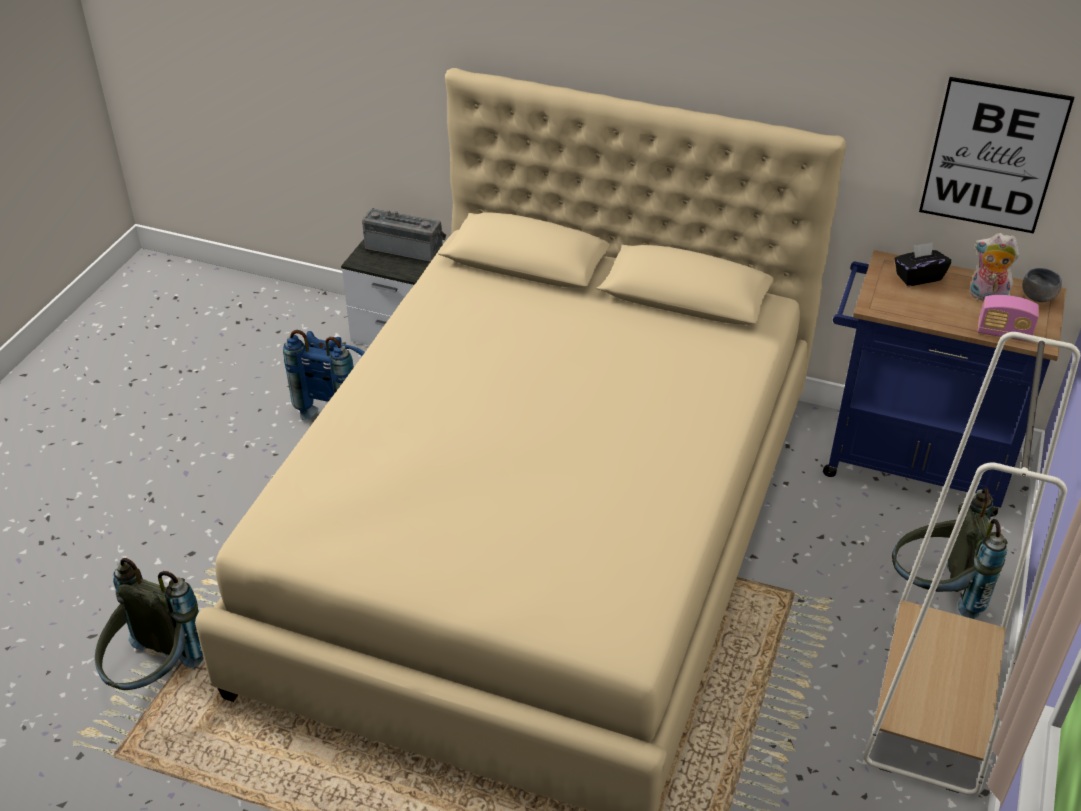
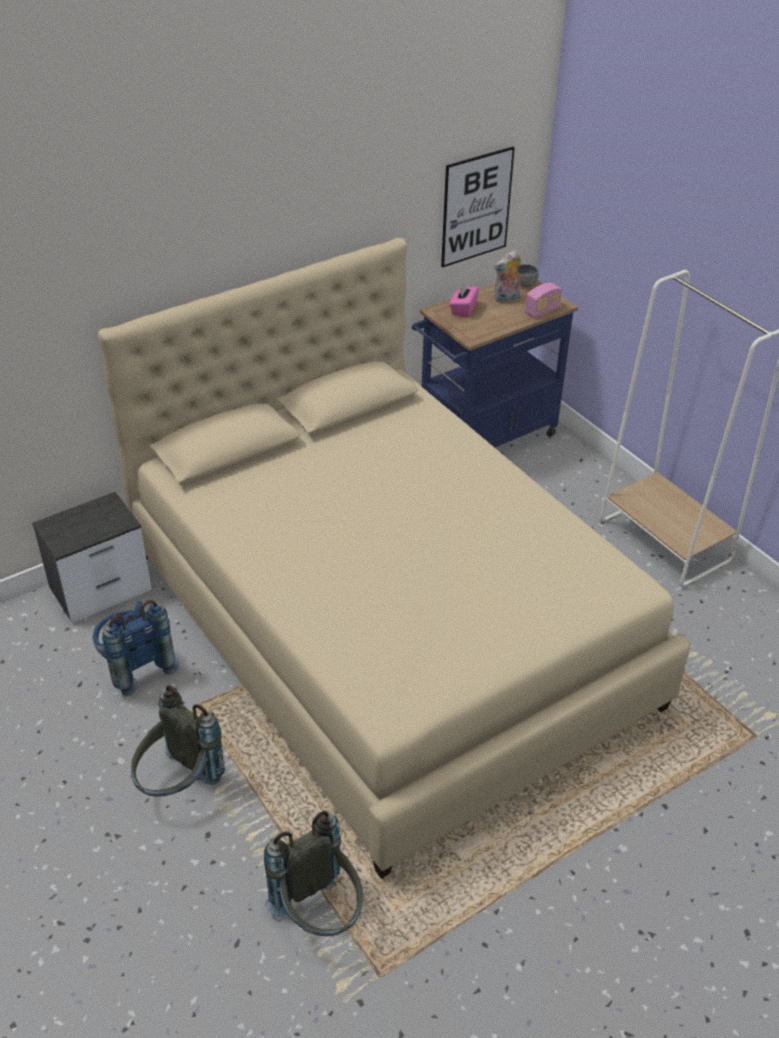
camera: 55 degrees left, 0 degrees up
radio [362,208,446,263] -> none
grey backpack [892,488,1008,619] -> grey backpack moved to [131,685,225,796]
black tissue box [894,242,951,286] -> pink tissue box [449,283,479,317]

